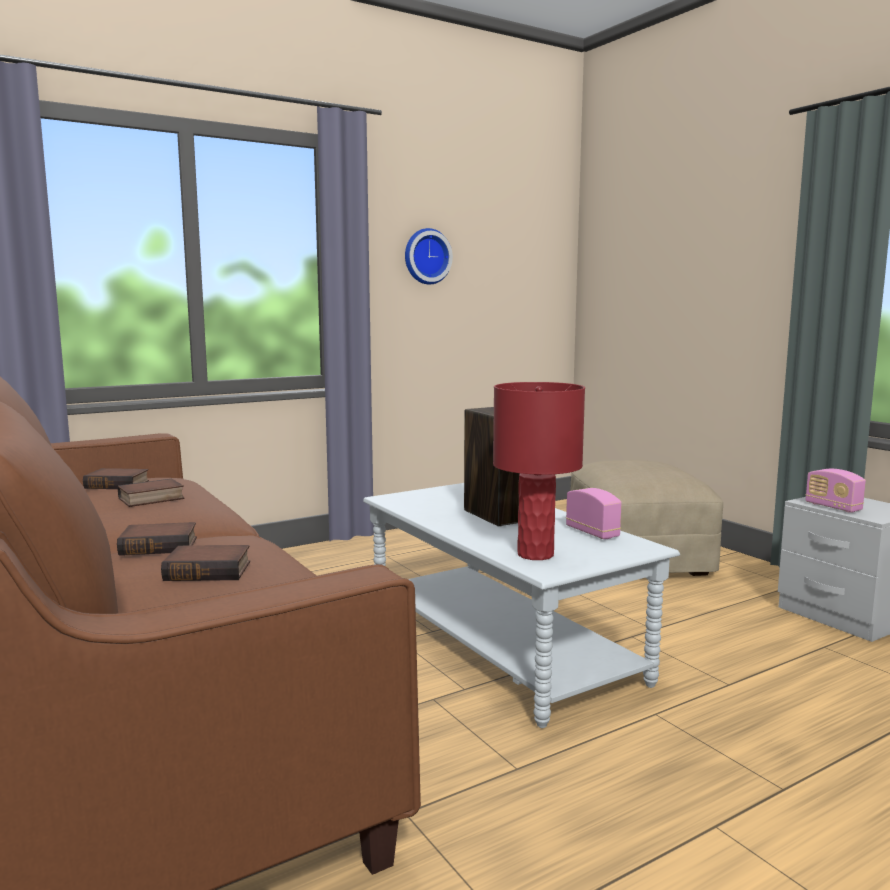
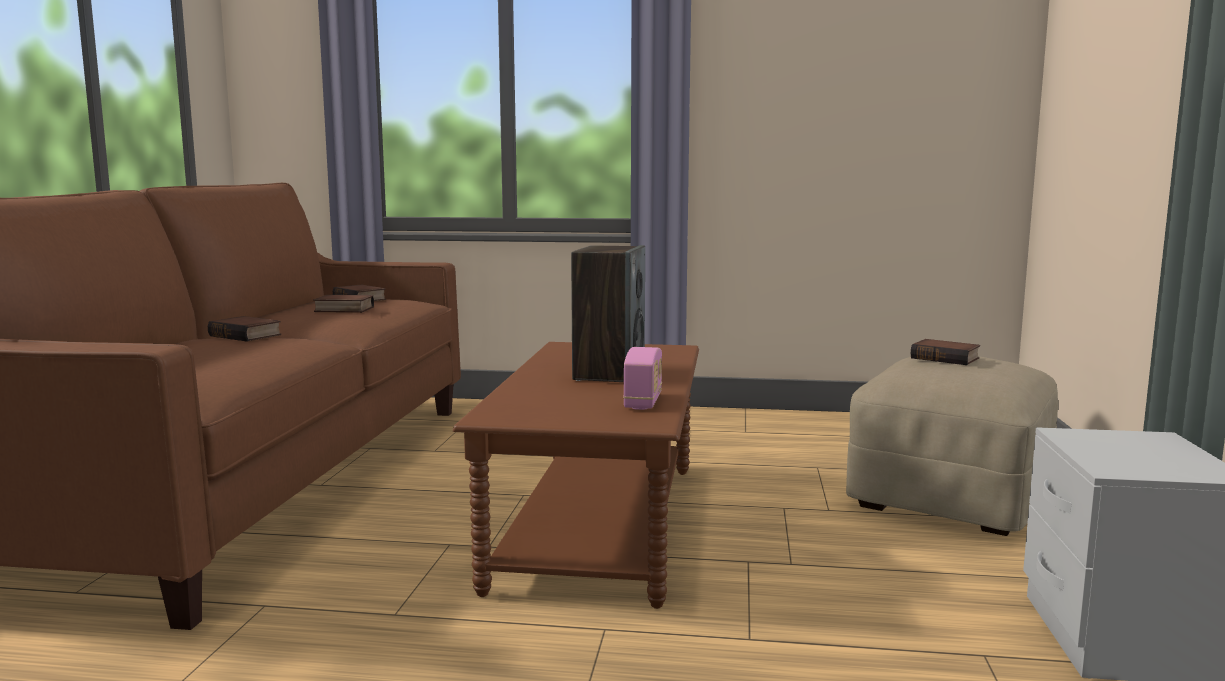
camera: 40 degrees right, 0 degrees up
book [161,545,250,581] -> book moved to [911,339,980,365]
grey coffee table [363,483,680,728] -> brown coffee table [453,342,699,609]
wall clock [405,228,453,285] -> none
red table lamp [493,382,585,560] -> none
radio [806,469,866,513] -> none

